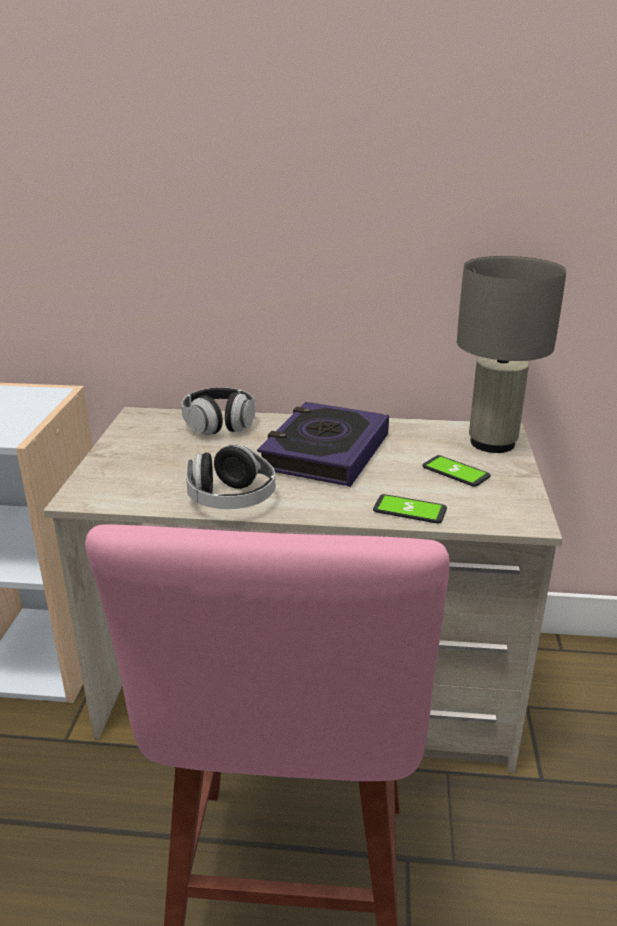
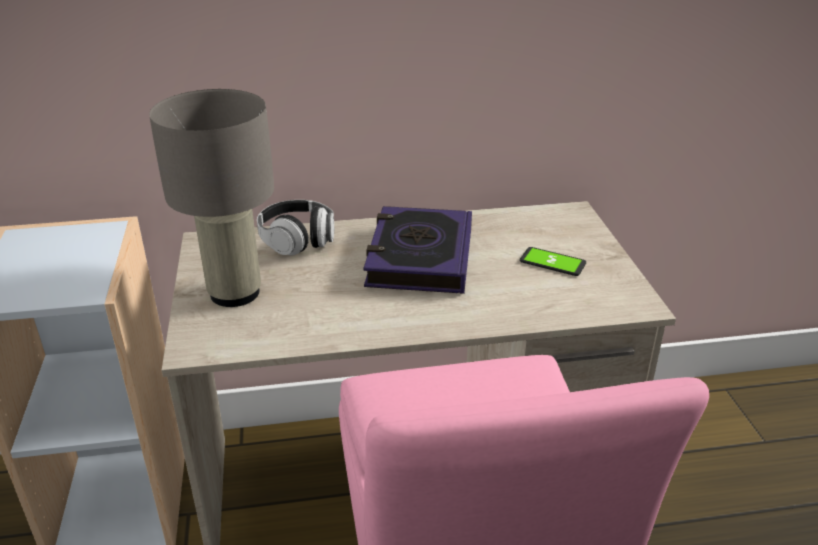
camera: 15 degrees left, 5 degrees up
headphones [186,444,275,509] -> none
phone [373,494,447,524] -> none
grey table lamp [457,256,567,453] -> grey table lamp moved to [149,89,274,307]

